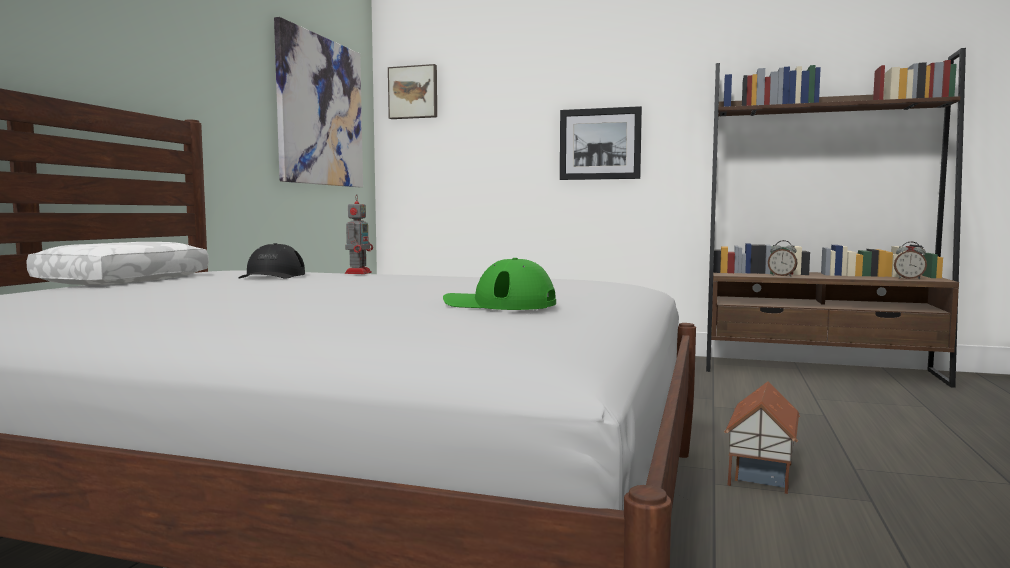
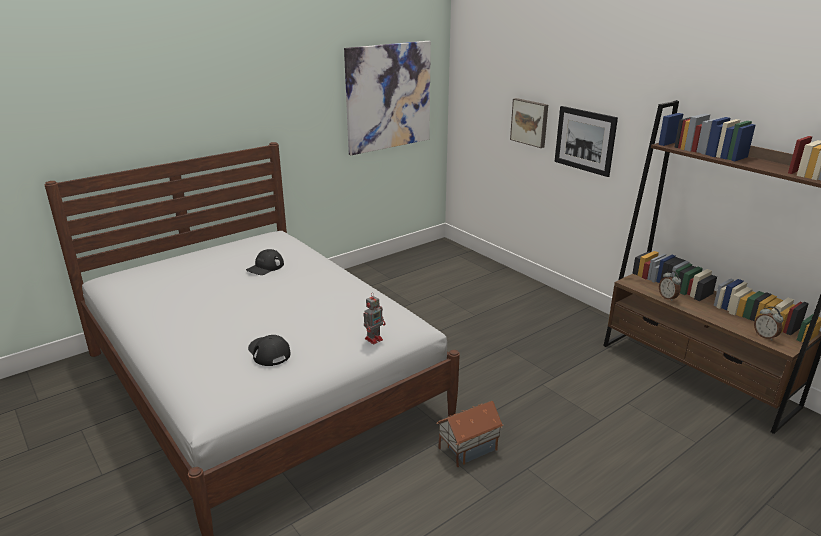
camera: 35 degrees right, 20 degrees up
white pillow [26,242,209,285] -> none
toy robot [345,194,373,274] -> toy robot moved to [364,293,386,344]
picture [388,64,437,119] -> picture moved to [510,98,548,148]
green cap [443,258,556,310] -> black cap [248,335,291,366]

